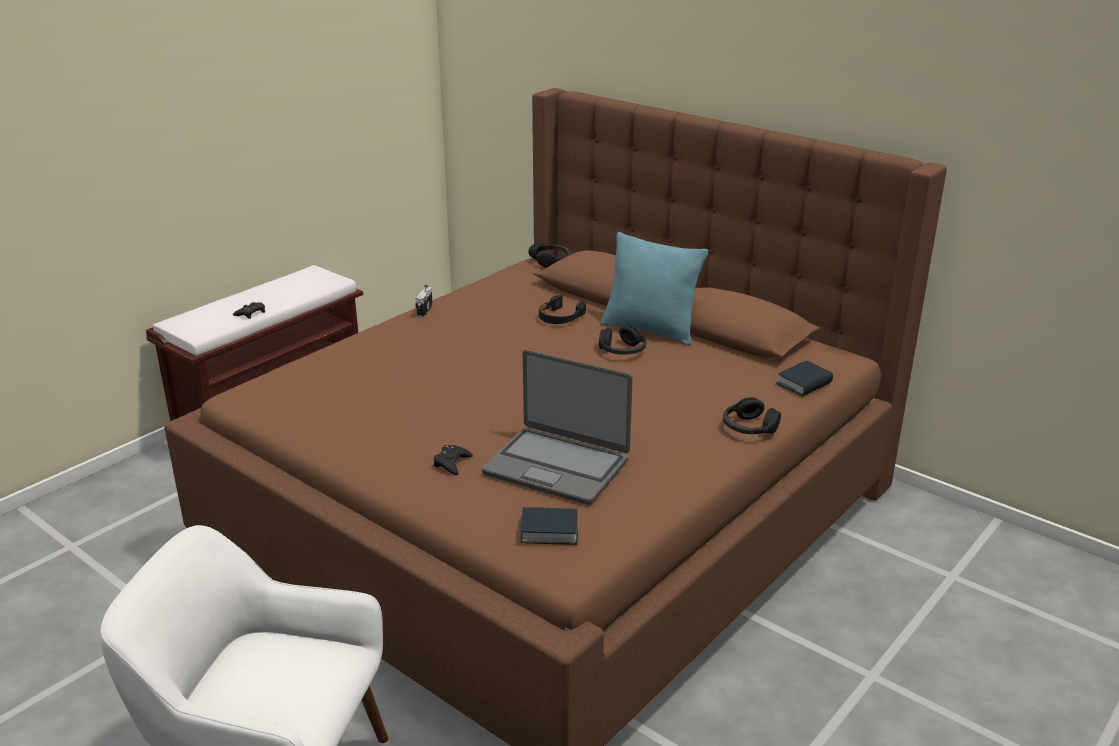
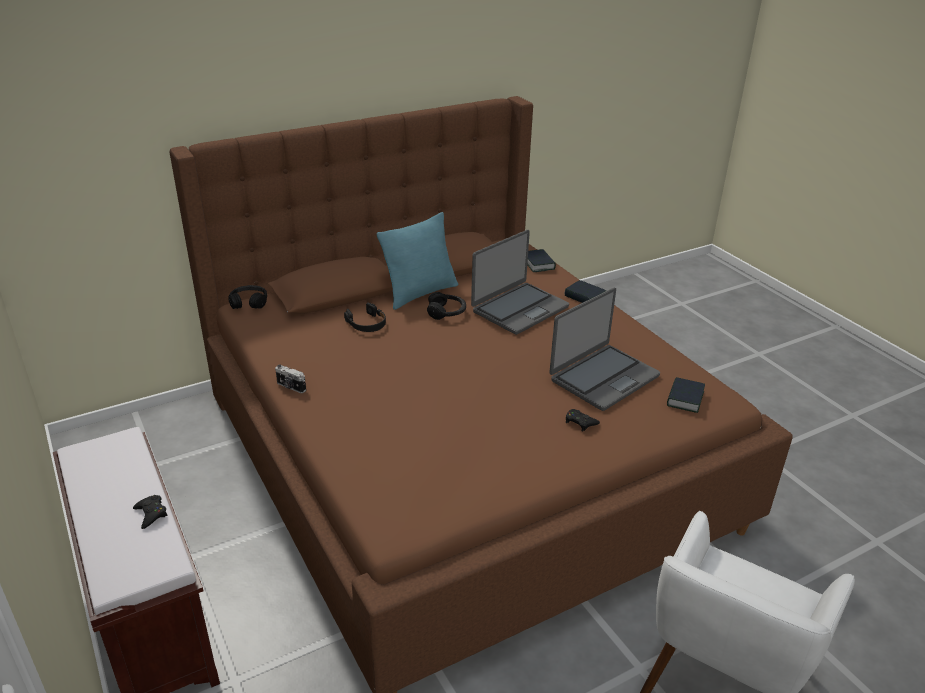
camera: 70 degrees left, 5 degrees up
black headphones [723,397,781,434] -> book [565,280,606,303]
none -> laptop [471,230,569,335]

